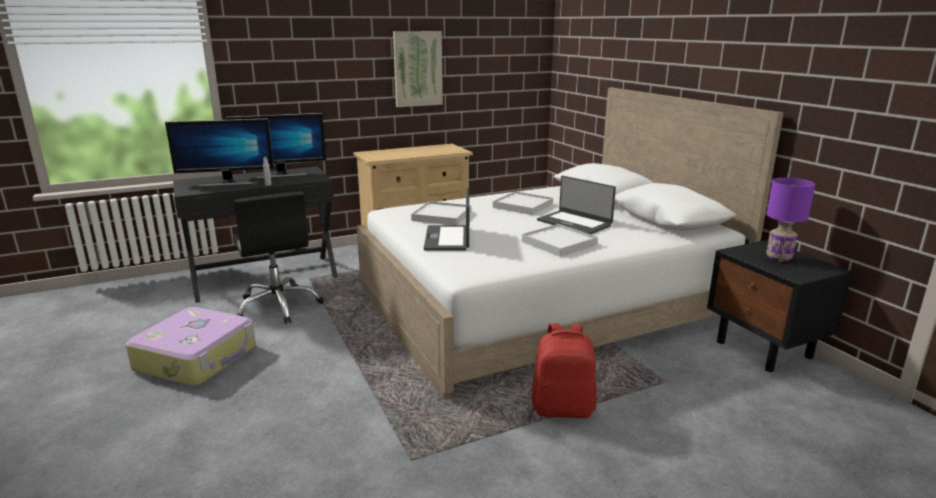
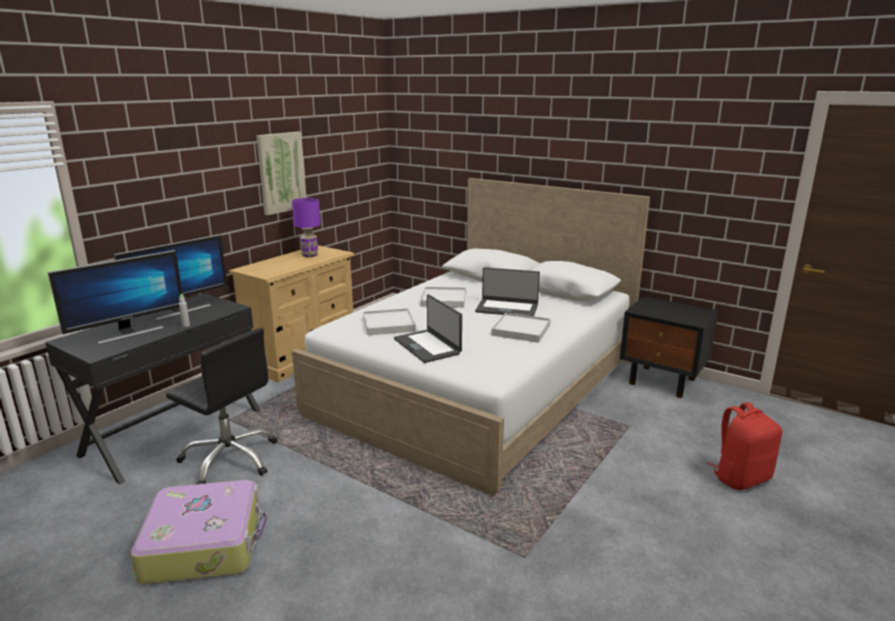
camera: 30 degrees left, 0 degrees up
red backpack [531,323,596,418] -> red backpack moved to [707,402,782,490]
purple table lamp [766,177,815,262] -> purple table lamp moved to [292,198,321,257]

